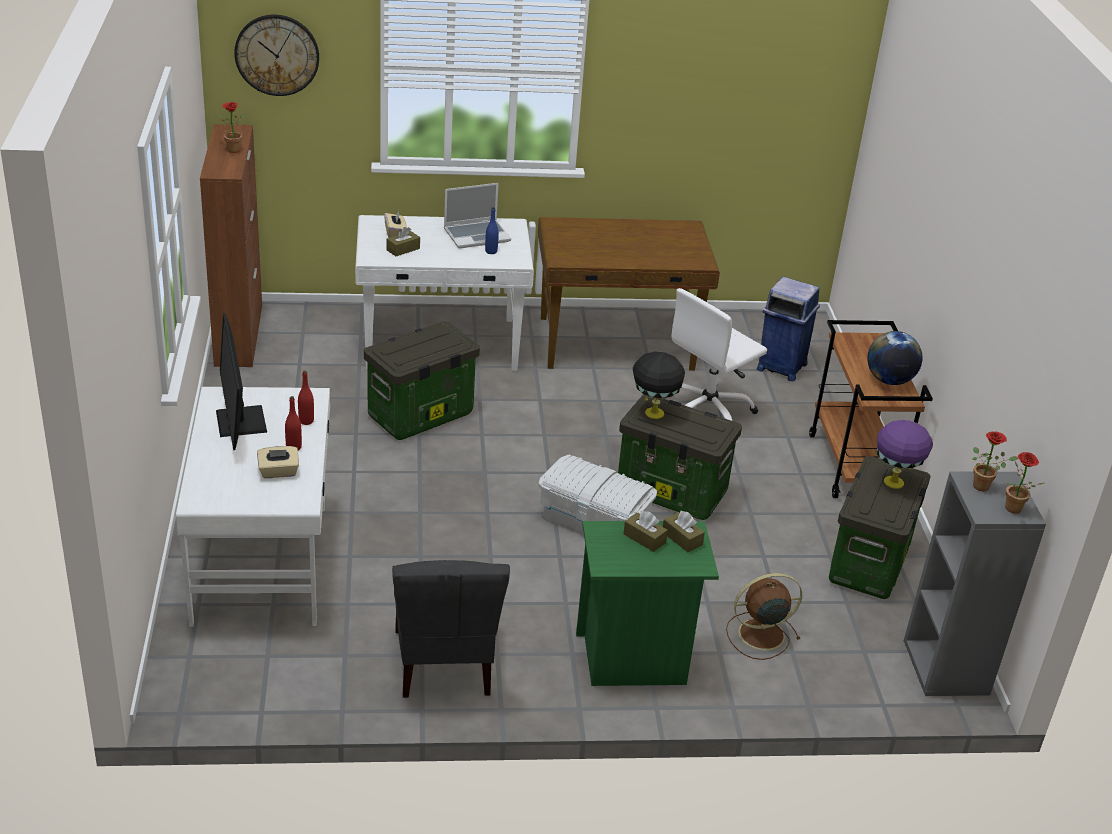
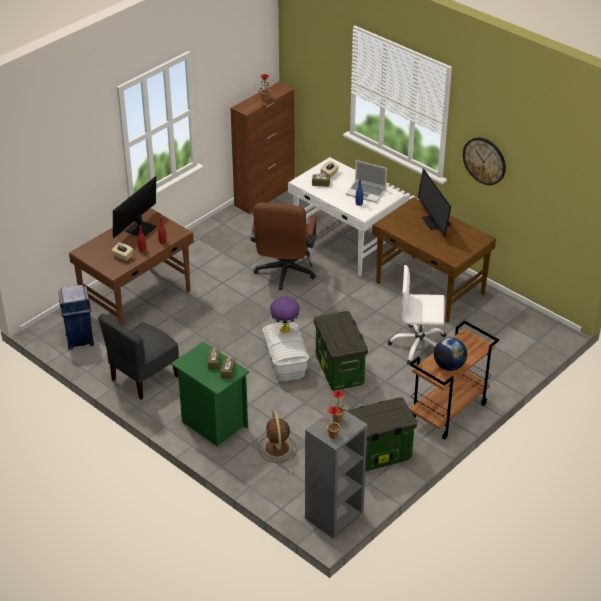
camera: 50 degrees right, 5 degrees up
white desk [176,387,330,627] -> brown desk [69,208,194,326]
wall clock [234,14,319,96] -> wall clock moved to [463,137,506,185]
storage box [364,321,480,440] -> brown office chair [251,203,317,290]
black table lamp [633,352,685,419] -> none
brown fan [726,573,802,660] -> brown fan turned 135 degrees counterclockwise [259,411,297,462]
blue trash can [757,277,820,382] -> blue trash can moved to [58,285,94,350]
purple table lamp [877,420,933,489] -> purple table lamp moved to [270,296,300,333]
none -> monitor [418,169,451,236]

